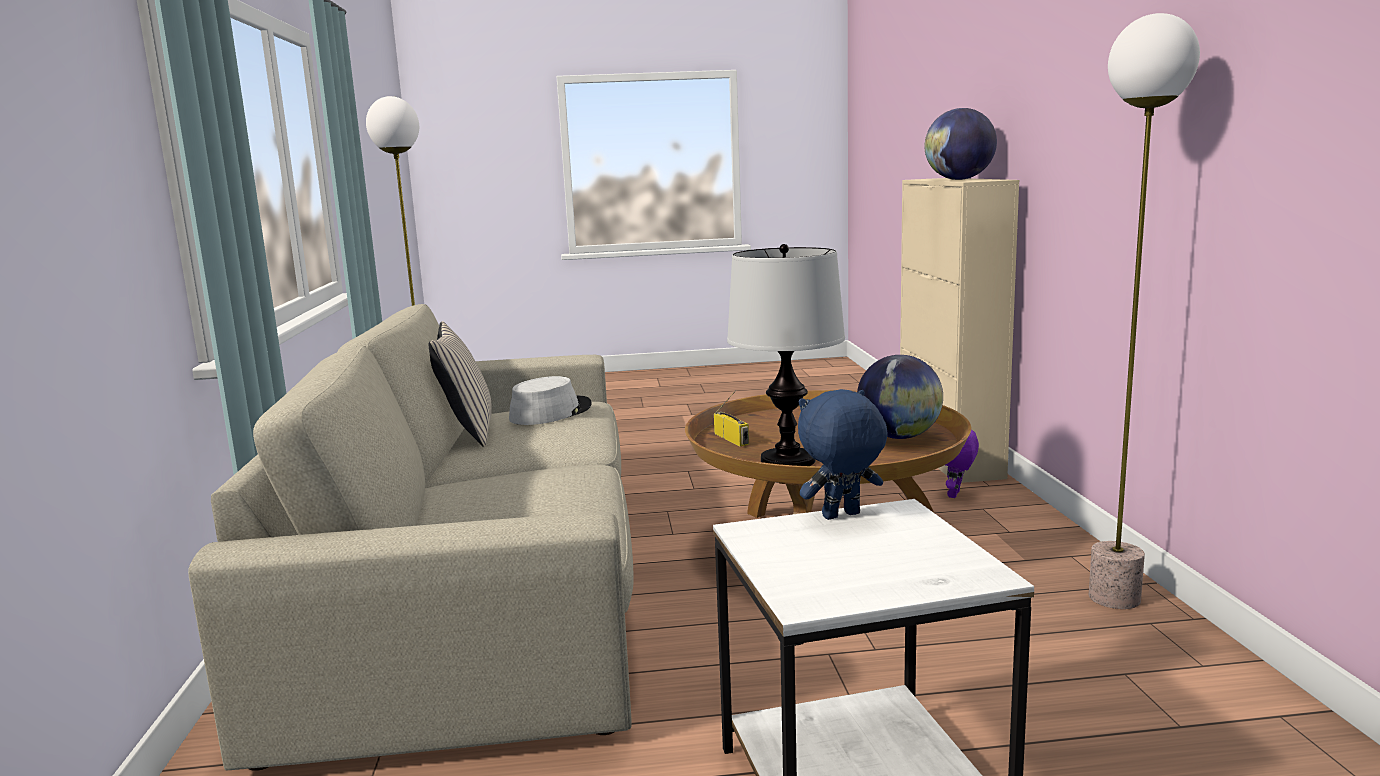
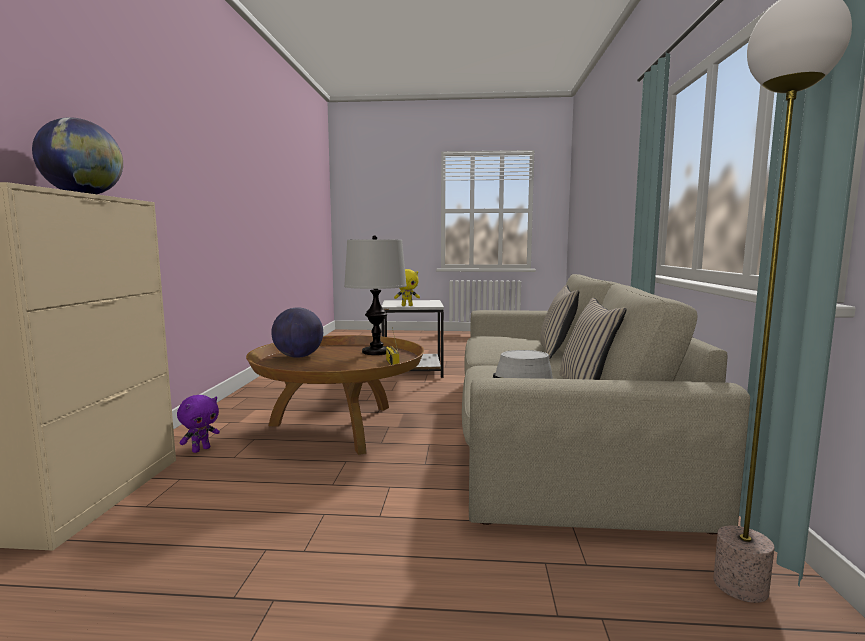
camera: 170 degrees left, 5 degrees down
blue plush toy [798,389,888,520] -> yellow plush toy [394,269,420,306]
floor lamp [1089,13,1200,609] -> none
none -> beige pillow [540,285,579,359]

